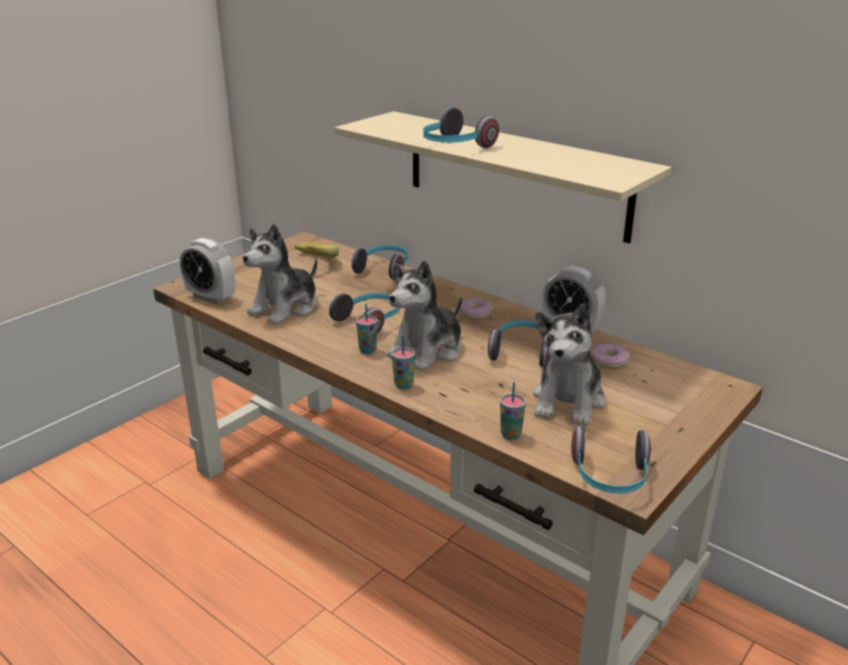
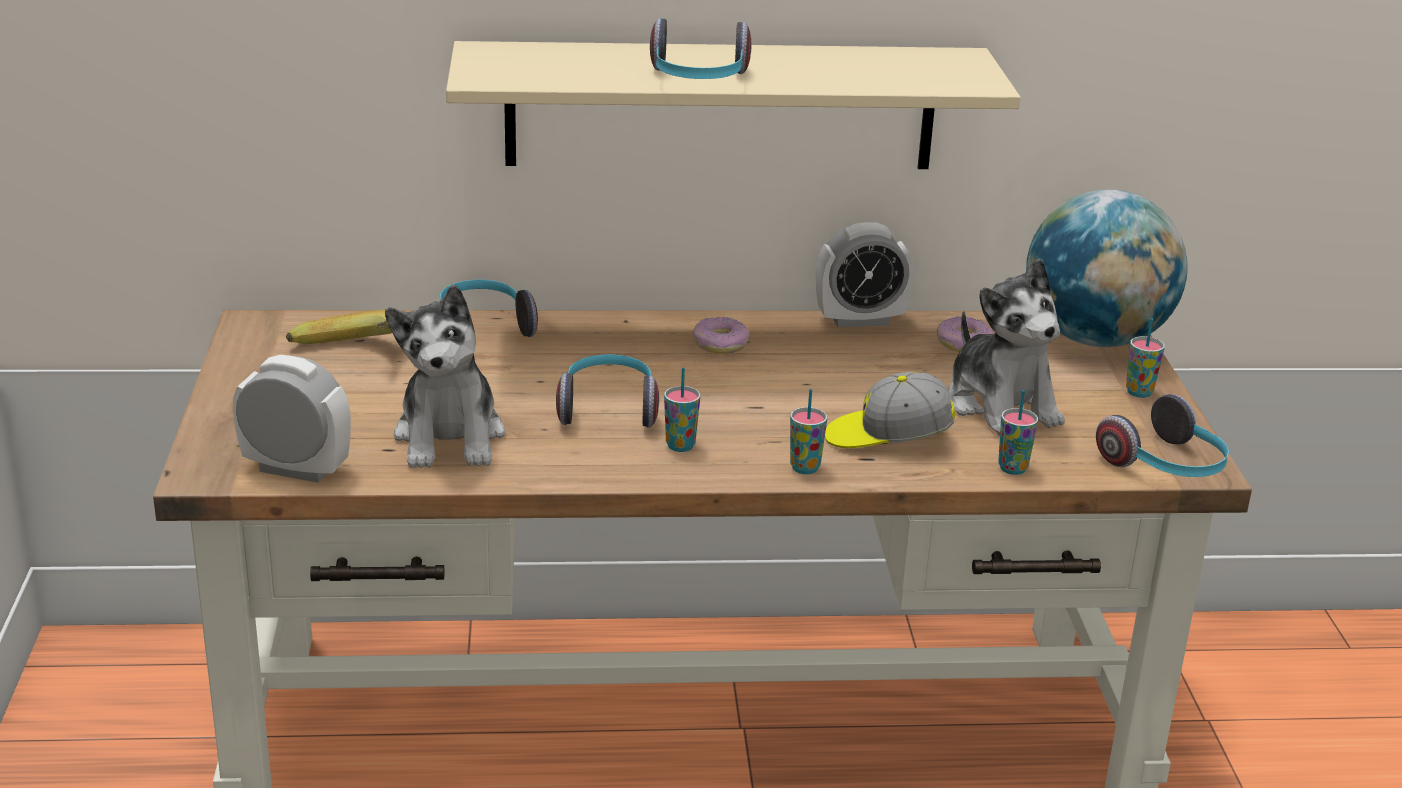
camera: 45 degrees left, 0 degrees up
alarm clock [180,238,235,304] -> alarm clock turned 150 degrees counterclockwise [233,355,351,483]
plush toy [387,260,462,371] -> none
headphones [488,320,551,368] -> none
none -> cap [825,372,955,448]
none -> globe [1026,190,1188,347]
none -> cup [1126,319,1165,398]

